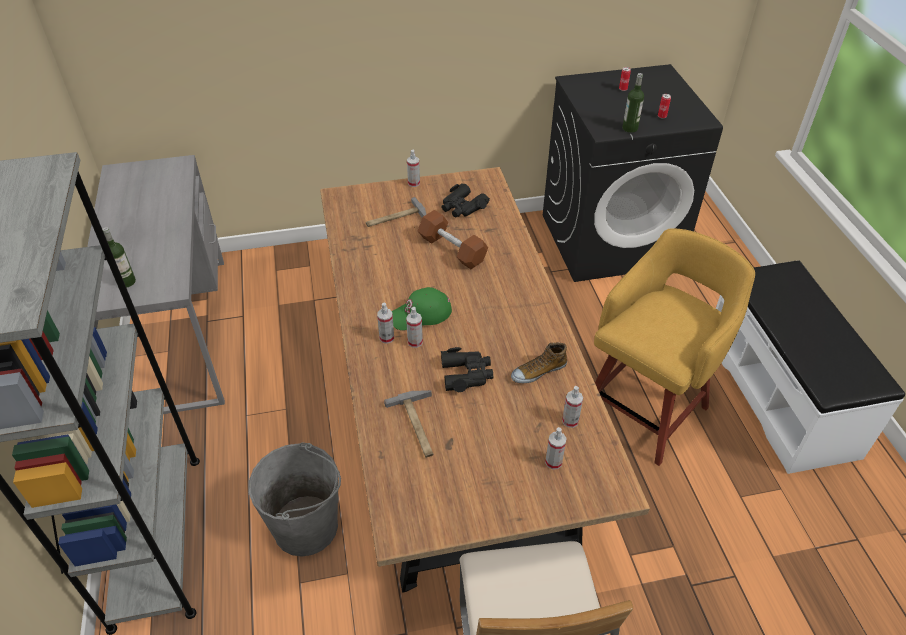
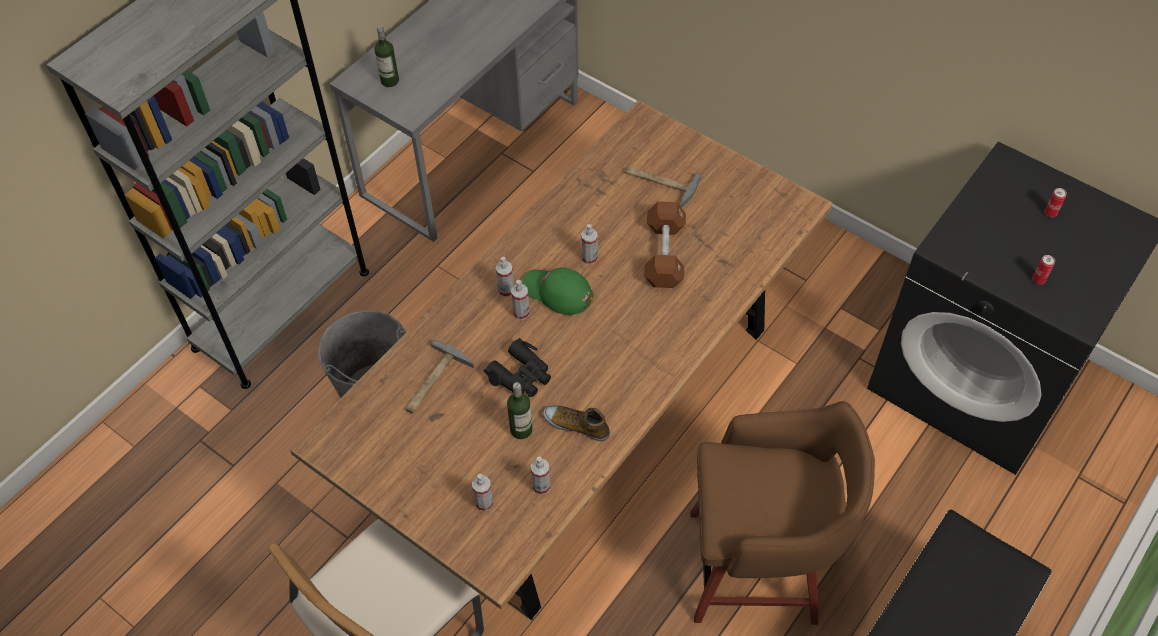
camera: 50 degrees right, 10 degrees up
spray bottle [407,150,420,187] -> spray bottle moved to [581,224,598,265]
black binoculars [441,183,490,218] -> none
yellow stool [594,228,755,466] -> brown stool [690,401,875,625]
bottle [622,73,644,133] -> bottle moved to [507,382,532,439]

